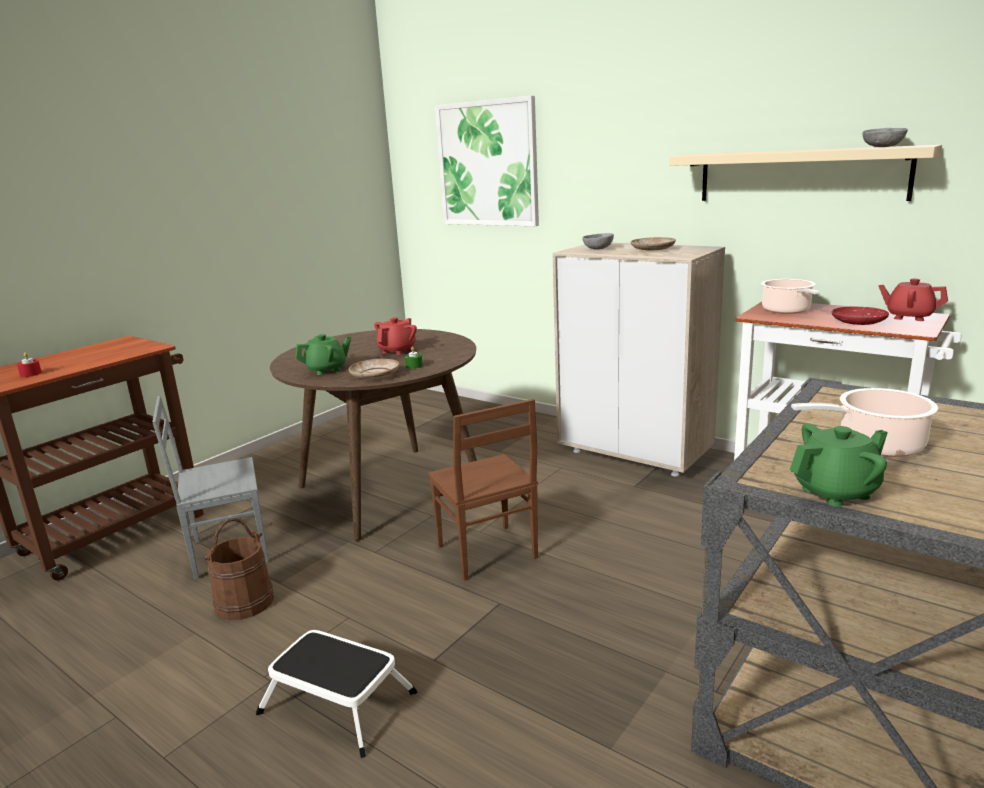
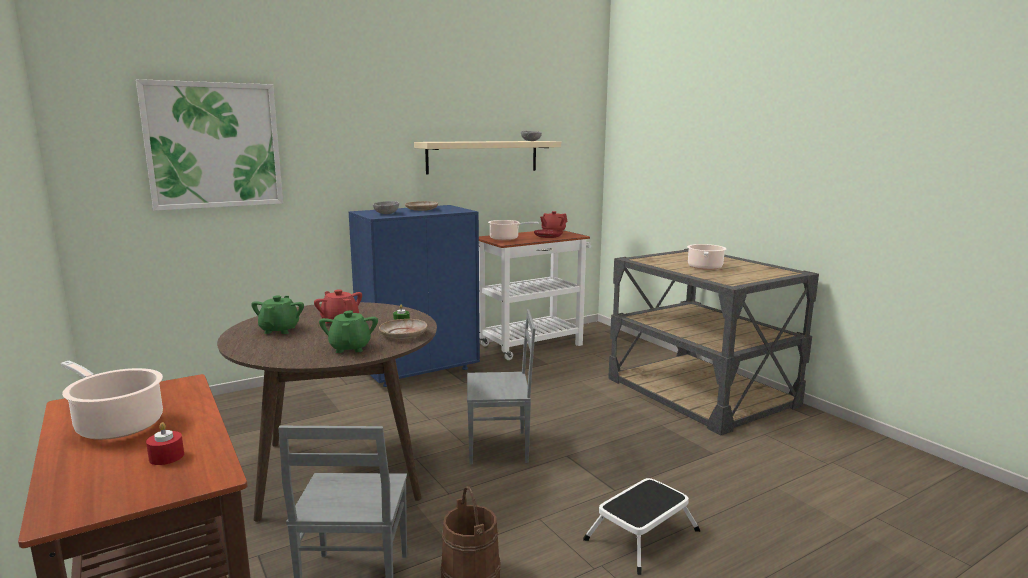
camera: 70 degrees left, 5 degrees down
brown chair [429,399,538,580] -> grey chair [467,309,535,465]
beige cabinet [553,242,725,477] -> blue cabinet [349,205,480,387]
green teapot [790,423,888,507] -> green teapot moved to [251,296,304,334]
none -> cooking pot [61,361,163,440]

